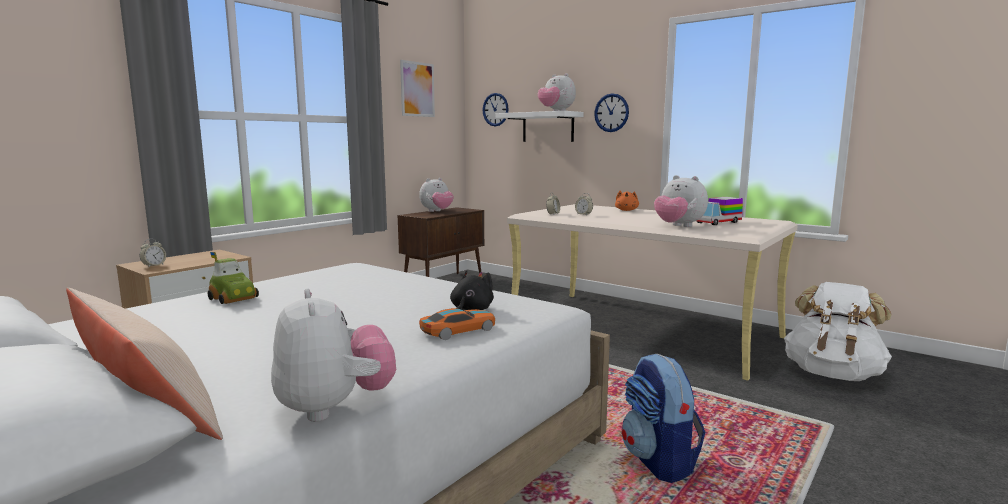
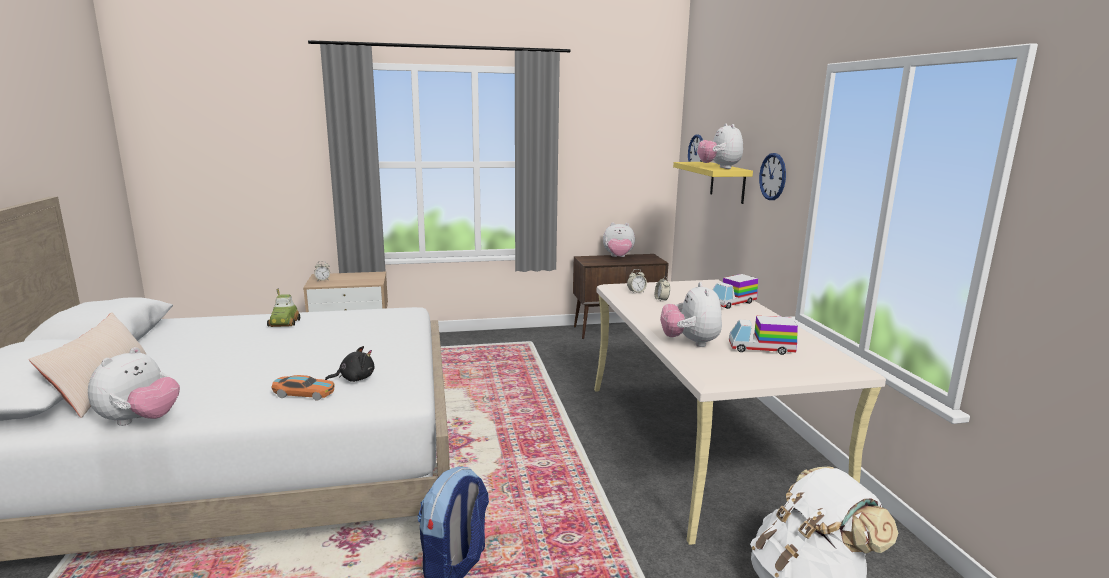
camera: 40 degrees right, 5 degrees up
picture [400,60,435,117] -> none
white shelf [495,111,584,142] -> yellow shelf [673,162,753,204]
orange plush toy [615,191,639,211] -> toy truck [712,274,758,309]

